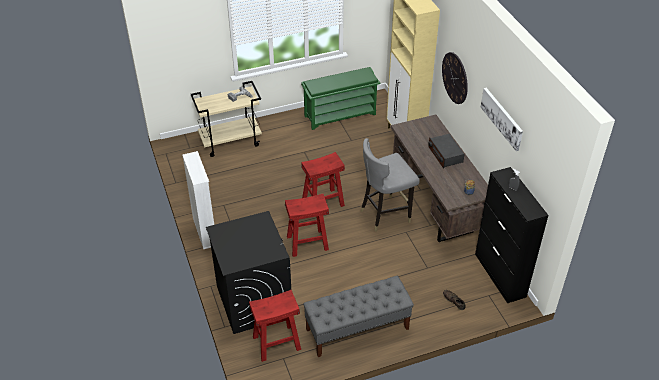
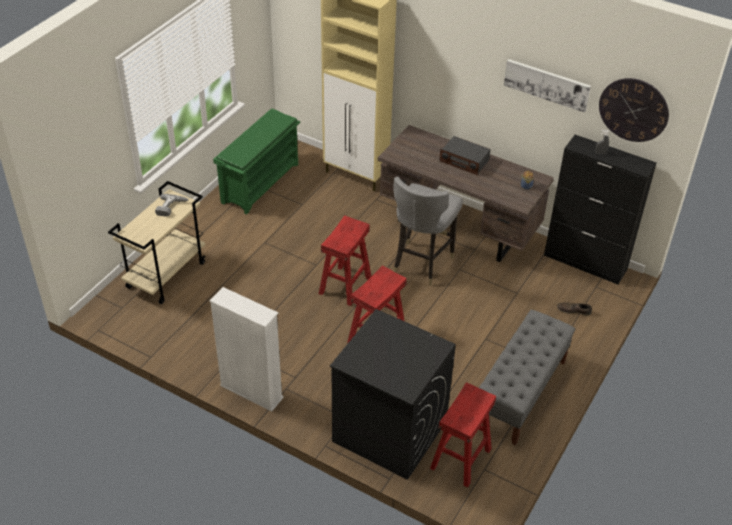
camera: 40 degrees left, 0 degrees up
wall clock [442,52,468,104] -> wall clock moved to [599,78,669,142]

